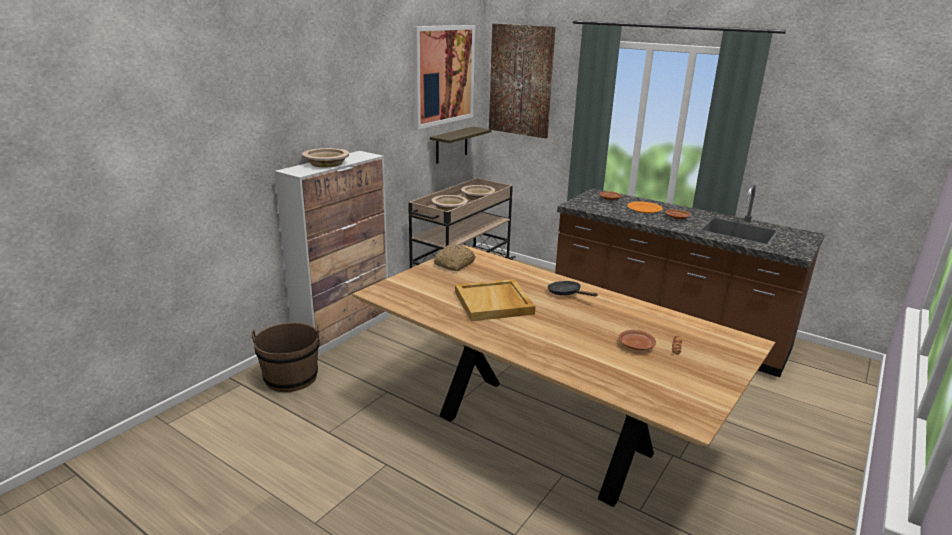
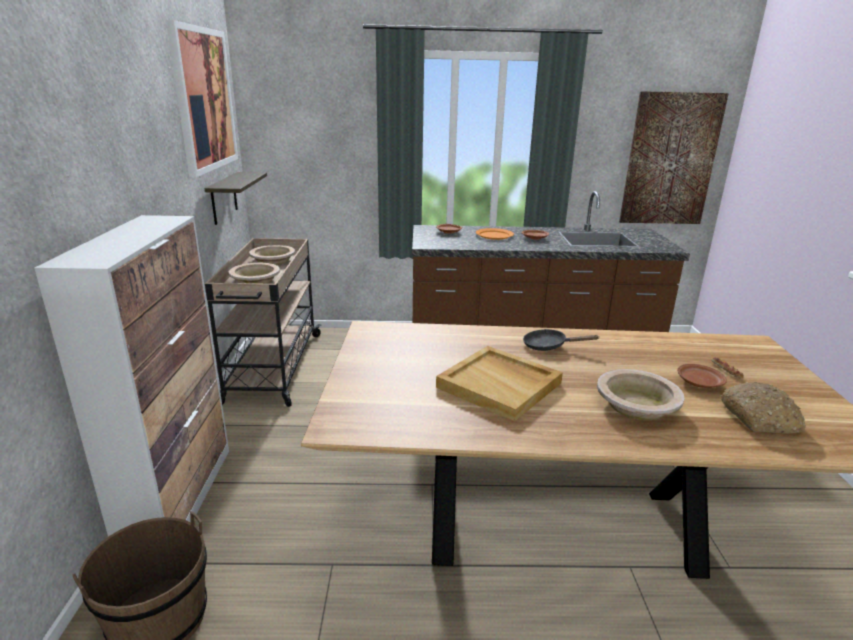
camera: 35 degrees left, 0 degrees up
beige bowl [302,148,349,167] -> beige bowl moved to [597,369,685,420]
bread [434,244,475,271] -> bread moved to [721,382,806,434]
picture [489,24,556,138] -> picture moved to [619,91,729,224]

